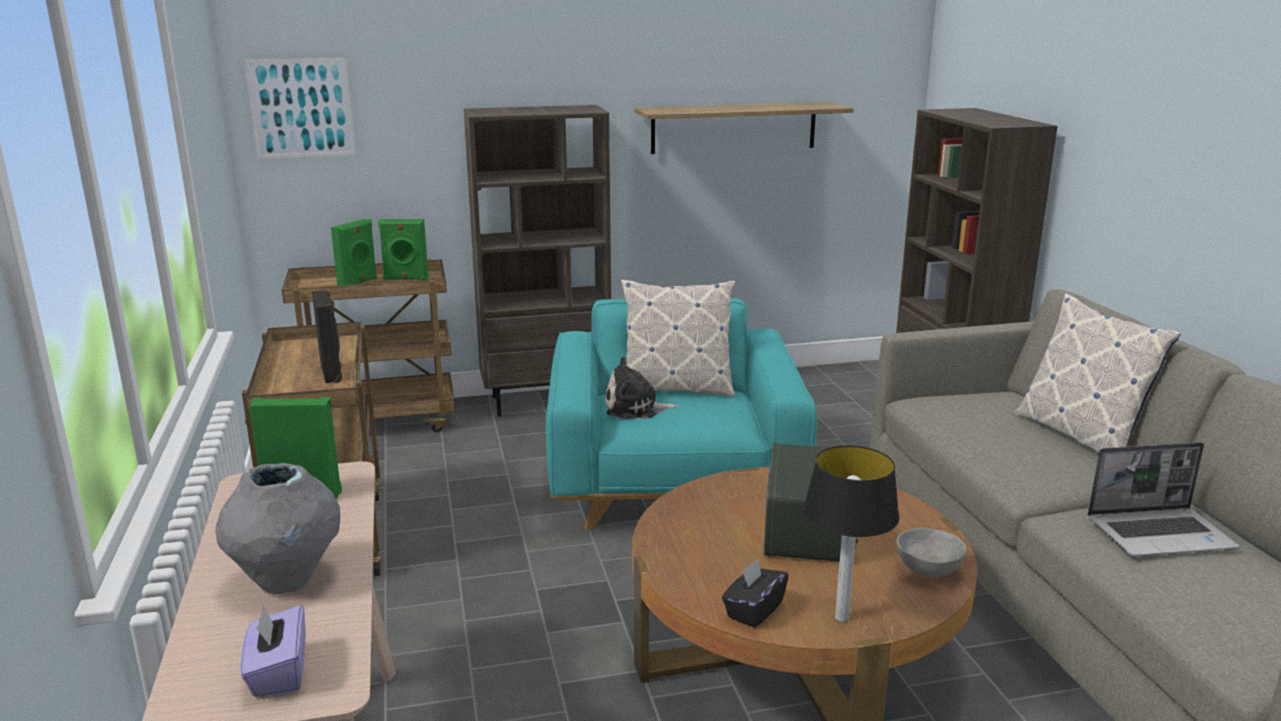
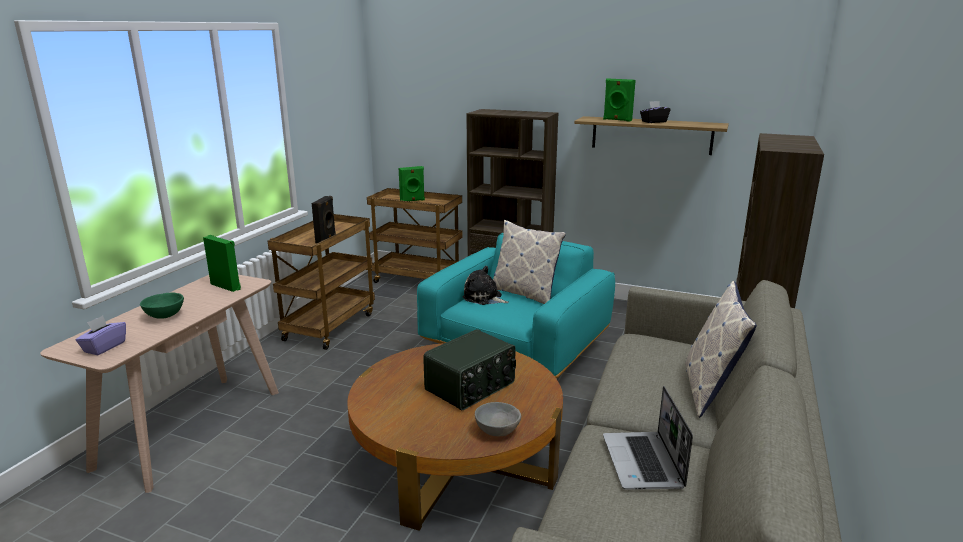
camera: 35 degrees right, 0 degrees up
grey vase [215,463,340,595] -> green bowl [140,293,184,319]
picture [244,58,356,159] -> none
green speaker [378,219,429,280] -> green speaker moved to [603,78,636,122]
black tissue box [722,559,789,628] -> black tissue box moved to [640,101,670,123]
table lamp [803,445,900,622] -> none
laptop [1087,442,1239,556] -> laptop turned 60 degrees clockwise [603,386,693,490]

